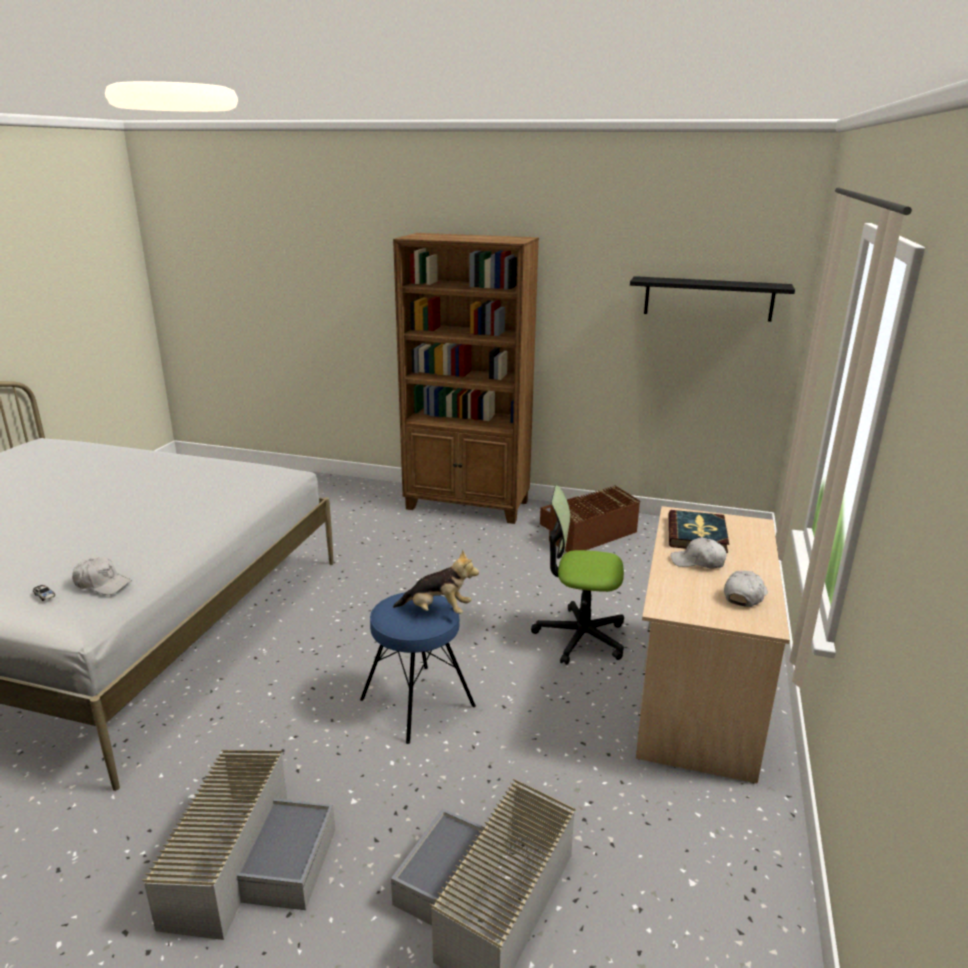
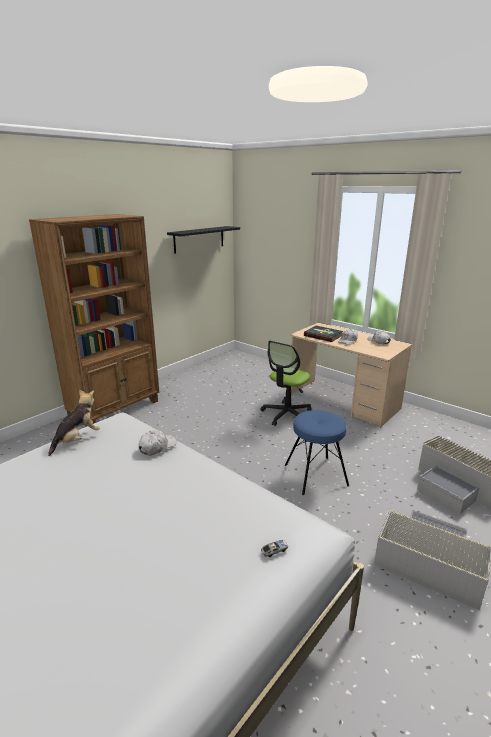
camera: 65 degrees left, 0 degrees up
white cap [72,557,132,595] -> white cap moved to [139,430,177,455]
plush toy [393,550,479,614] -> plush toy moved to [48,390,100,456]
brown storage box [540,486,640,552] -> none

